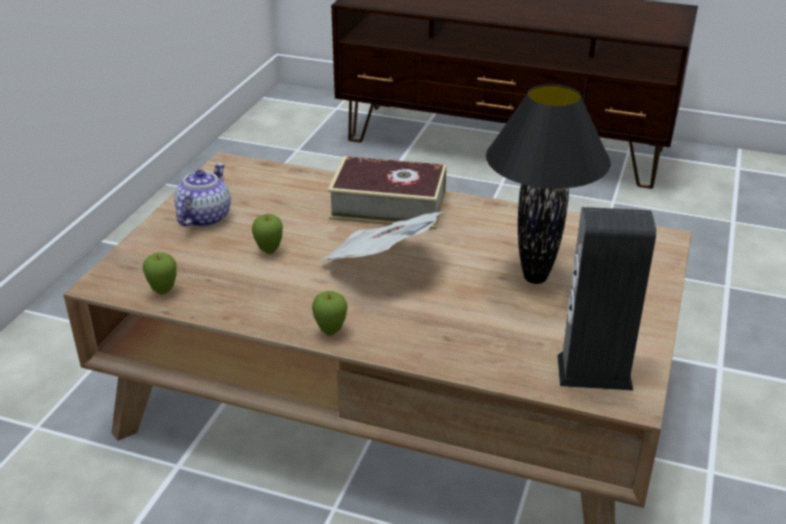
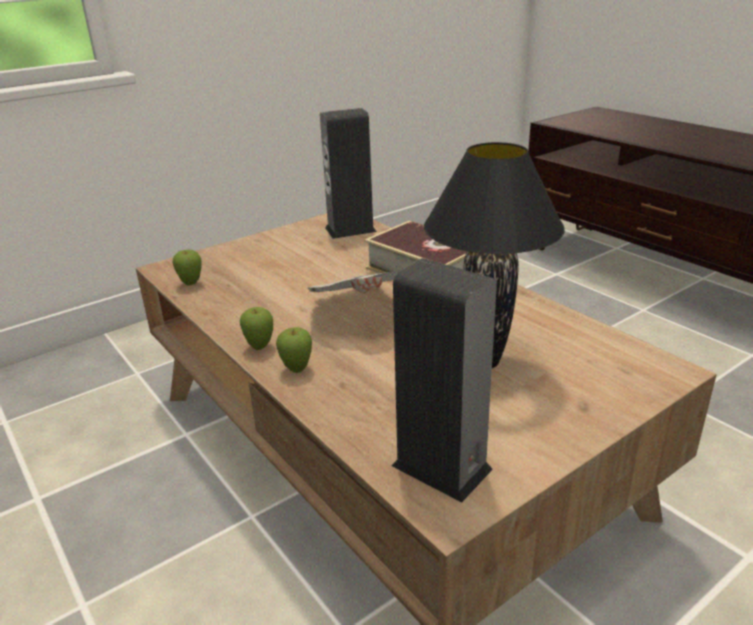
camera: 35 degrees right, 5 degrees down
teapot [174,163,231,227] -> none
apple [252,214,283,254] -> apple moved to [276,327,312,373]
none -> speaker [320,108,377,239]

